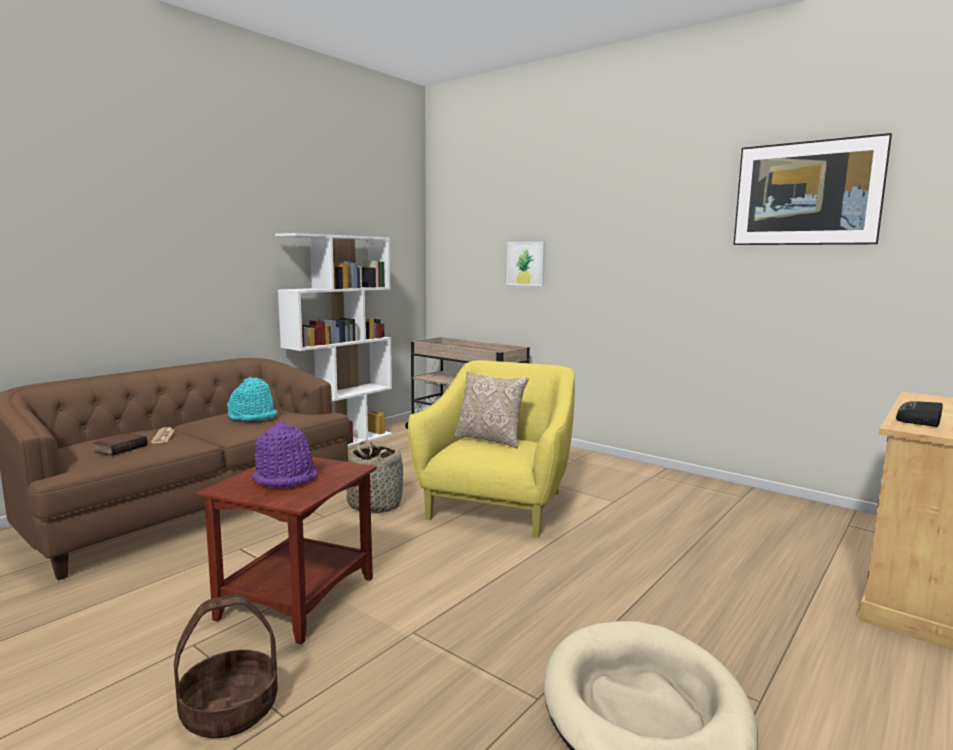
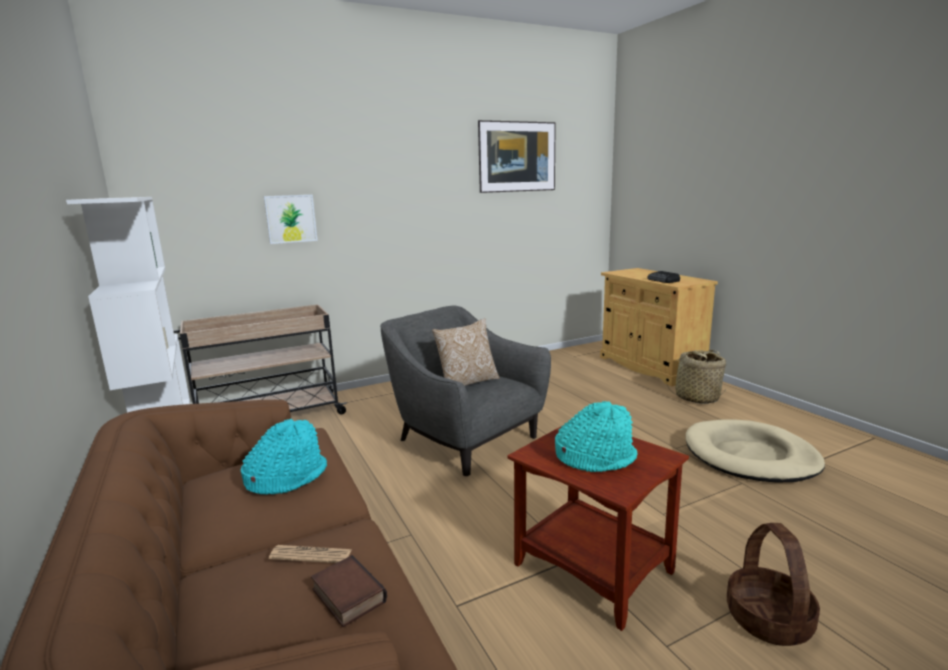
camera: 65 degrees left, 5 degrees up
purple hat [252,421,318,488] -> turquoise hat [555,401,637,472]
basket [346,440,403,513] -> basket moved to [666,350,727,404]
yellow armchair [408,360,575,538] -> grey armchair [380,306,551,476]

